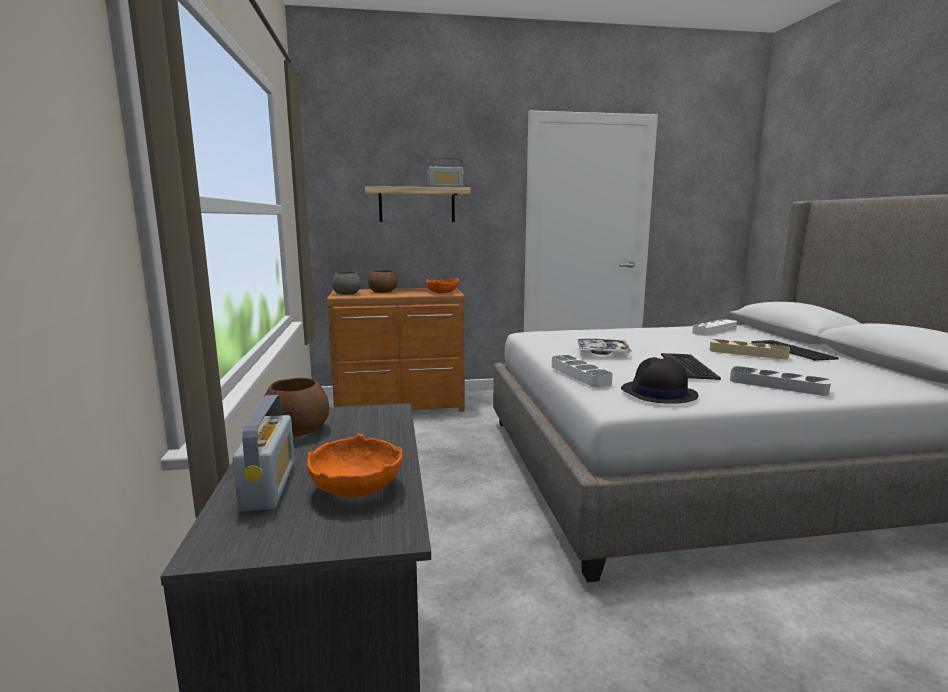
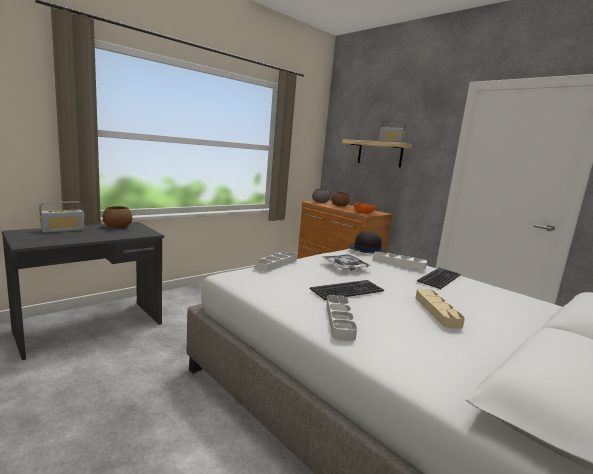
camera: 55 degrees right, 0 degrees up
orange bowl [307,434,403,497] -> none
black hat [621,357,699,404] -> black hat moved to [349,231,386,254]
white tray [692,319,737,336] -> white tray moved to [373,251,427,270]
keyboard [751,340,839,361] -> keyboard moved to [417,268,461,289]

